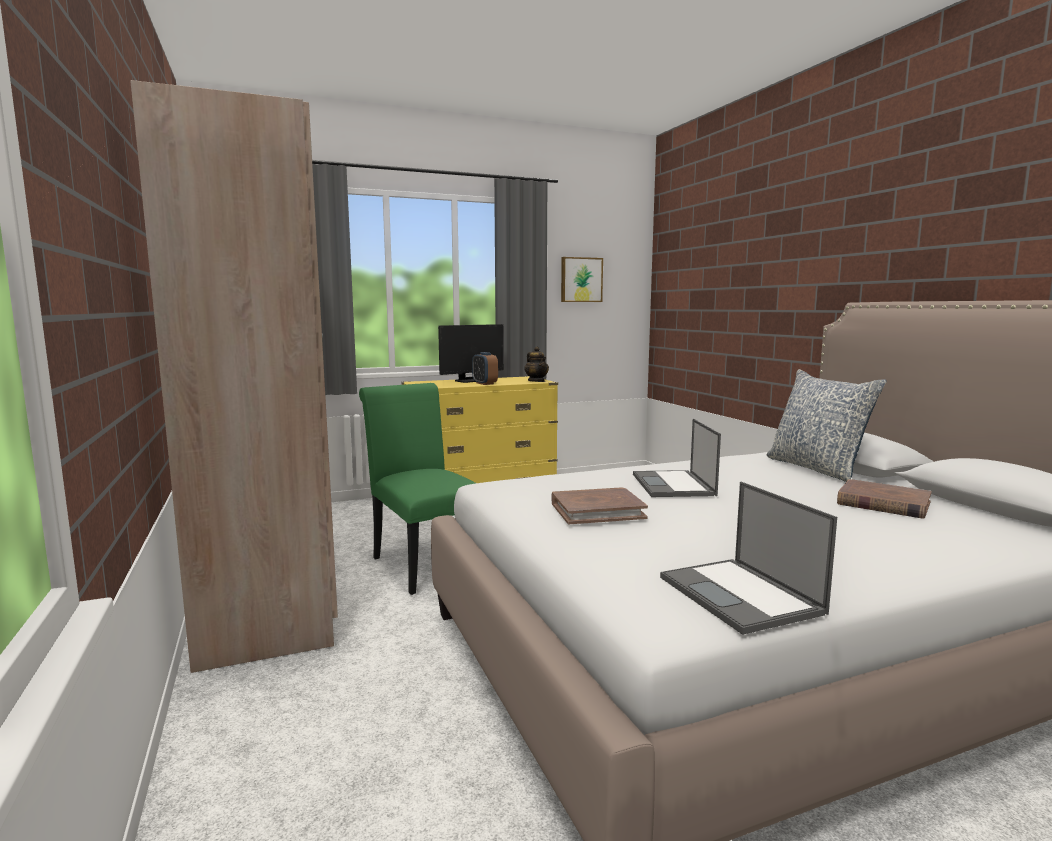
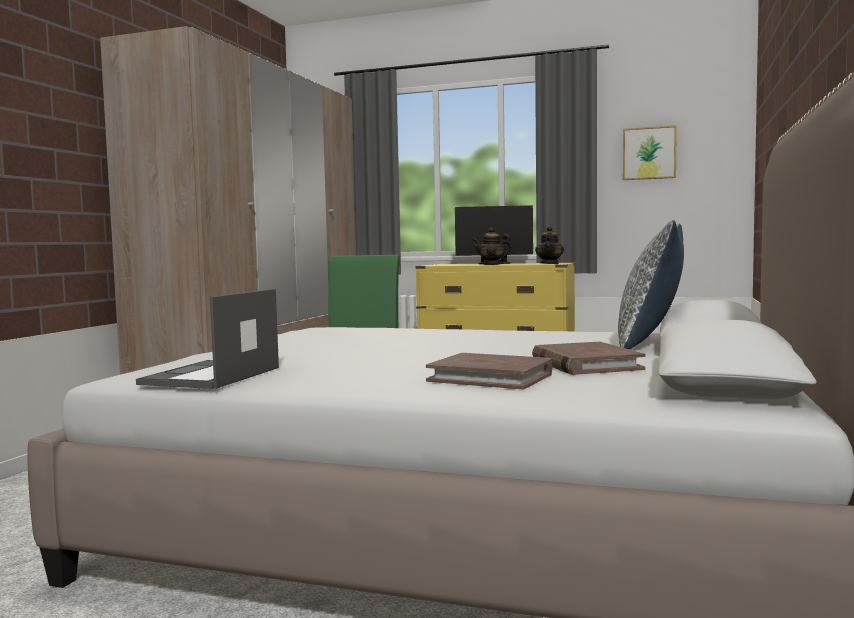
camera: 40 degrees right, 5 degrees down
alarm clock [472,352,498,385] -> teapot [472,228,513,265]
brown book [551,487,648,524] -> brown book moved to [426,353,552,389]
laptop [633,419,721,497] -> none

